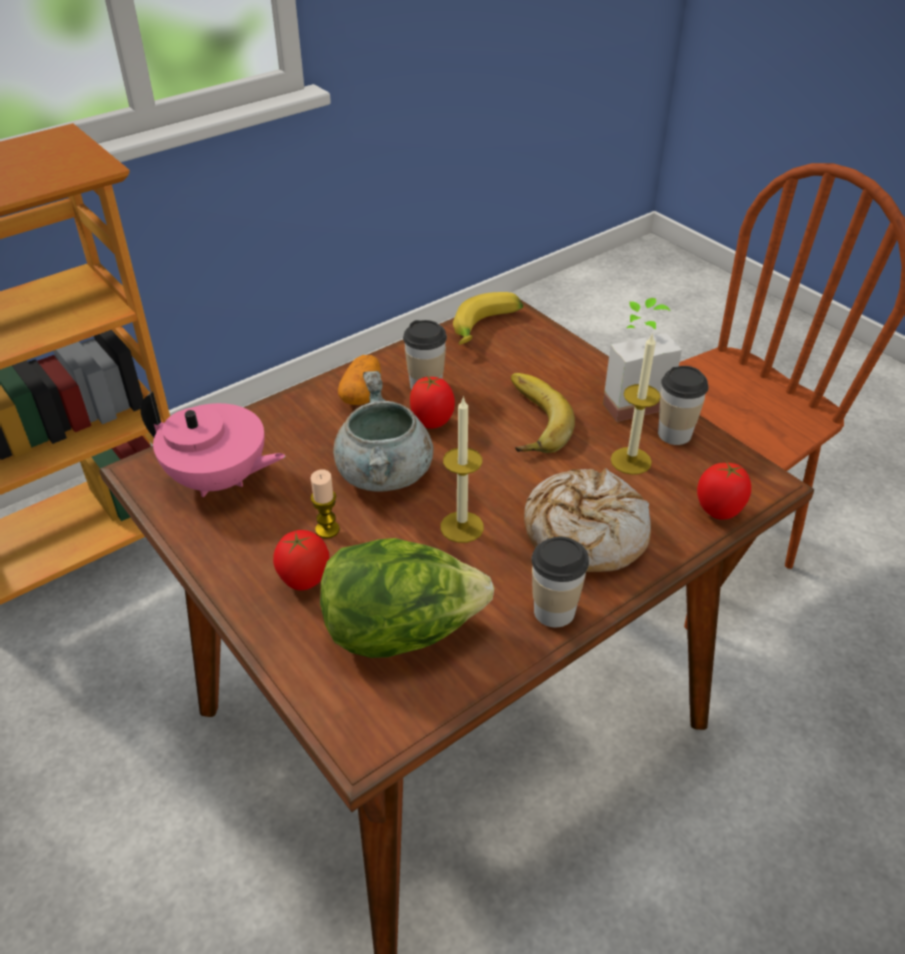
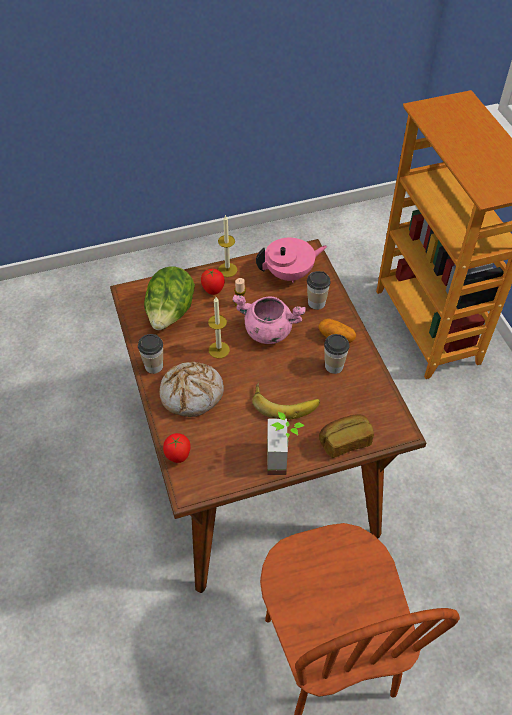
camera: 110 degrees right, 10 degrees up
pink teapot [141,392,285,497] -> pink teapot turned 150 degrees counterclockwise [256,238,327,283]
grey cooking pot [333,371,434,492] -> pink cooking pot [233,295,306,344]
tomato [410,376,455,429] -> none
banana [453,292,523,345] -> none
candle [611,332,661,475] -> candle moved to [218,214,237,277]
cup [658,366,709,445] -> cup moved to [307,271,331,310]
none -> bread [319,414,374,458]

